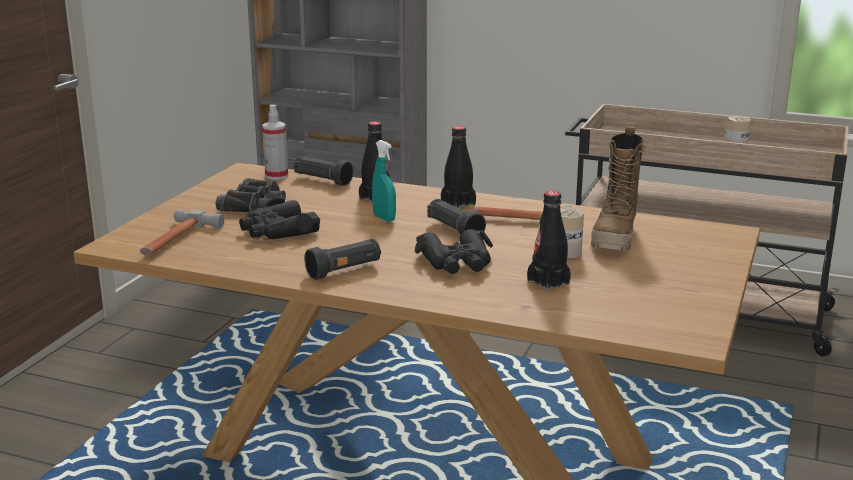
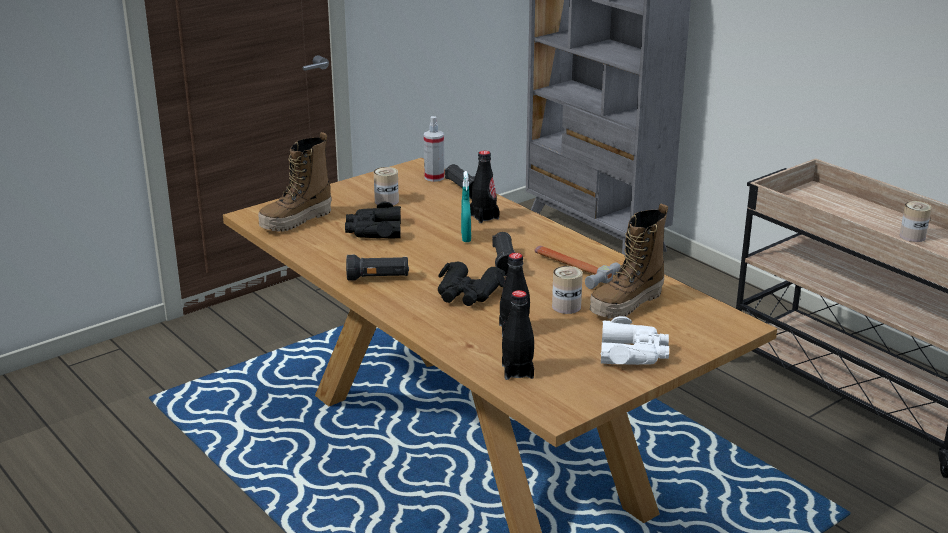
camera: 30 degrees right, 5 degrees up
hammer [140,209,224,255] -> boot [258,132,332,232]
black binoculars [216,178,286,212] -> can [374,167,399,205]
black bottle [441,126,476,208] -> black bottle moved to [502,290,534,380]
none -> white binoculars [601,316,669,365]

